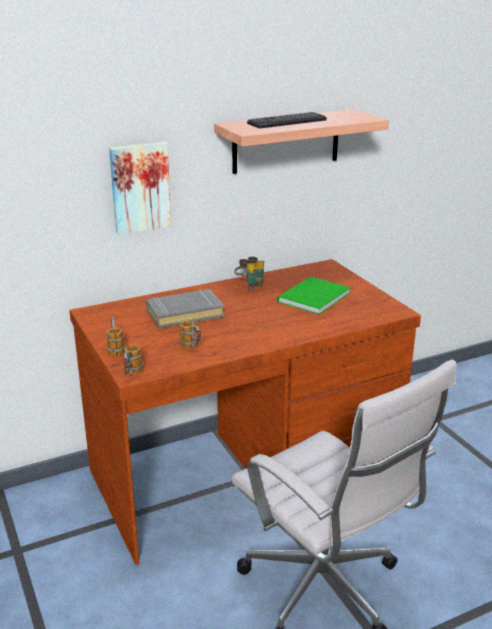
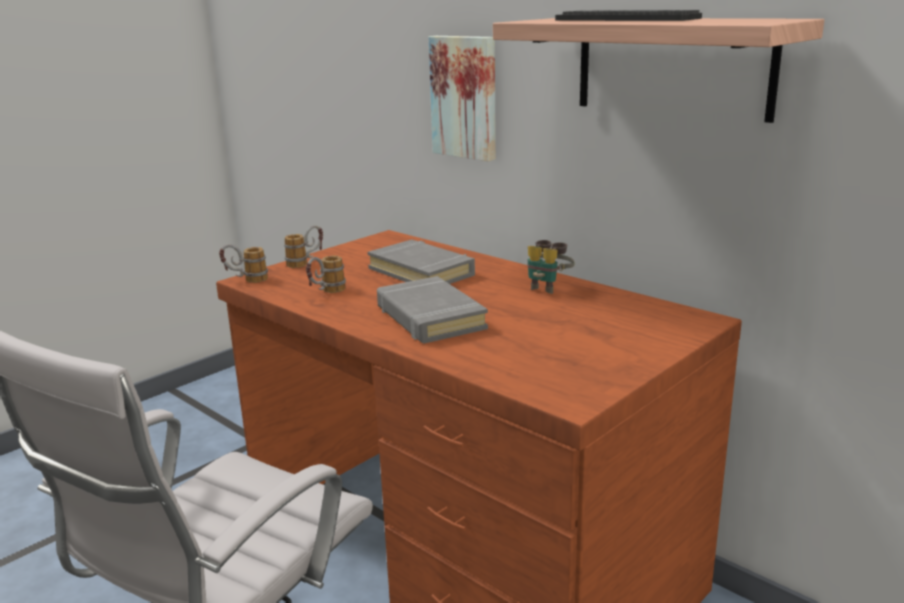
camera: 70 degrees right, 5 degrees down
green book [277,277,351,314] -> none
none -> grey book [377,276,488,343]

